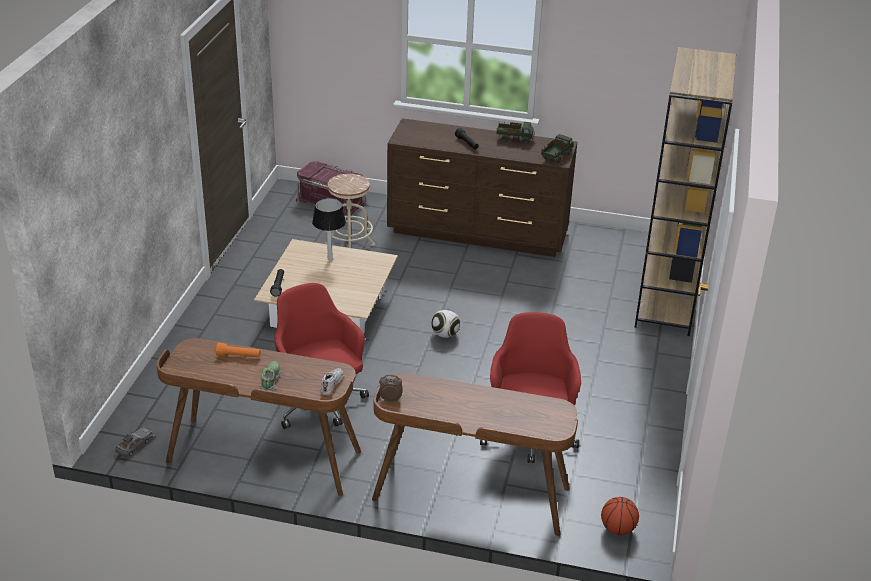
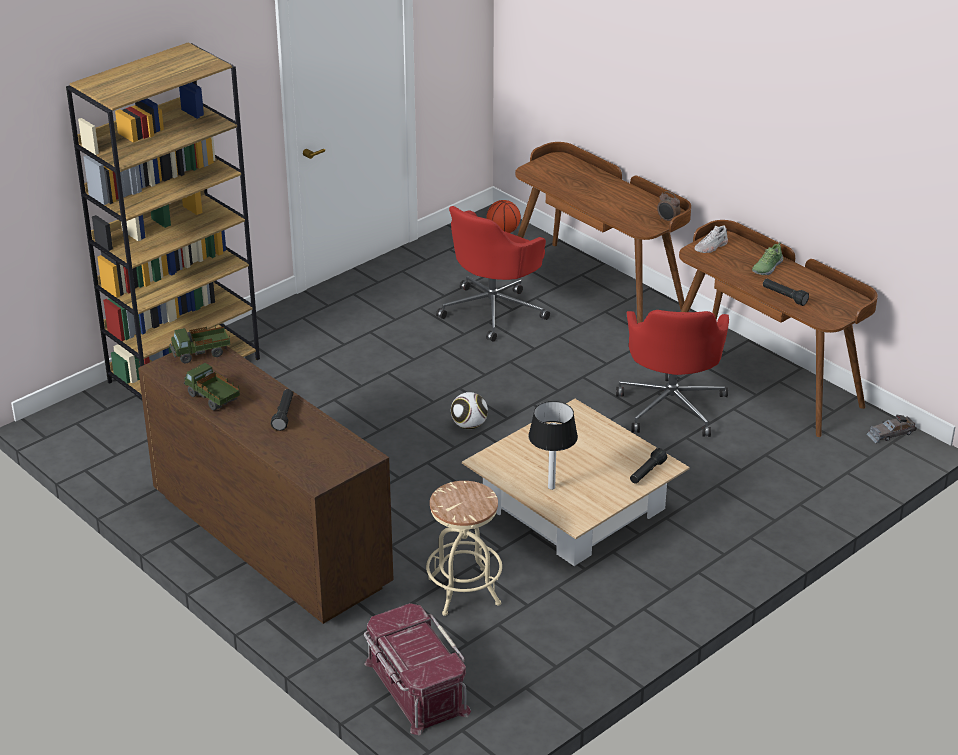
camera: 145 degrees left, 0 degrees up
orange flashlight [216,343,260,357] -> black flashlight [763,278,809,306]

